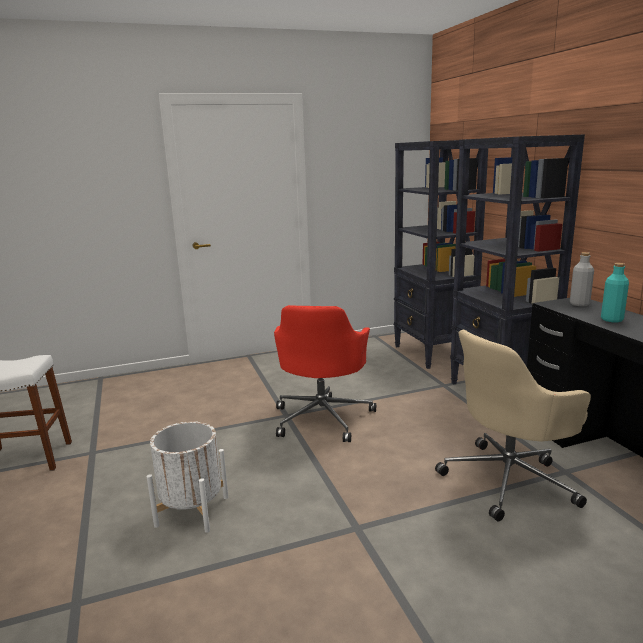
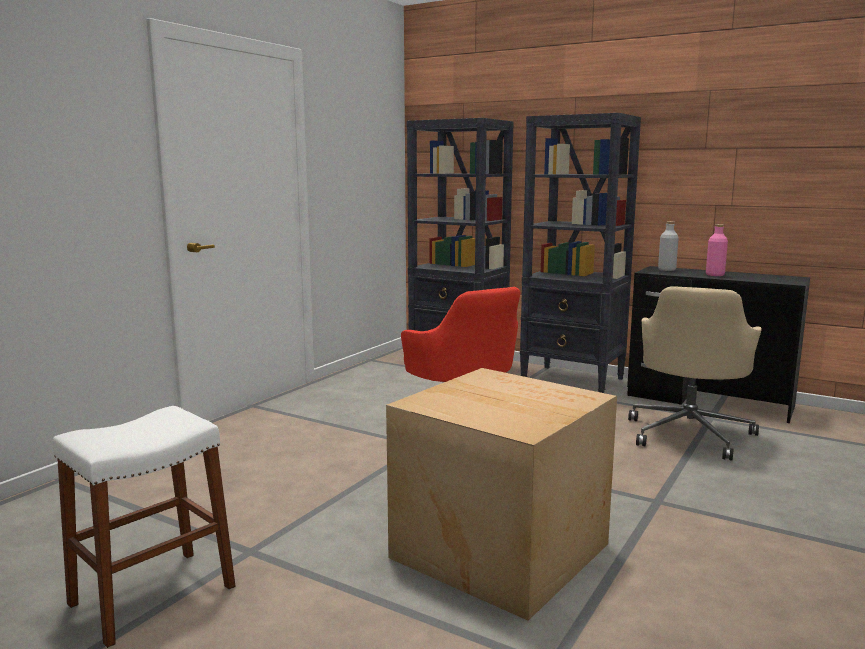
camera: 40 degrees left, 5 degrees down
white planter [146,421,228,533] -> cardboard box [386,368,617,621]
turquoise bottle [601,263,629,322] -> pink bottle [706,224,728,276]

